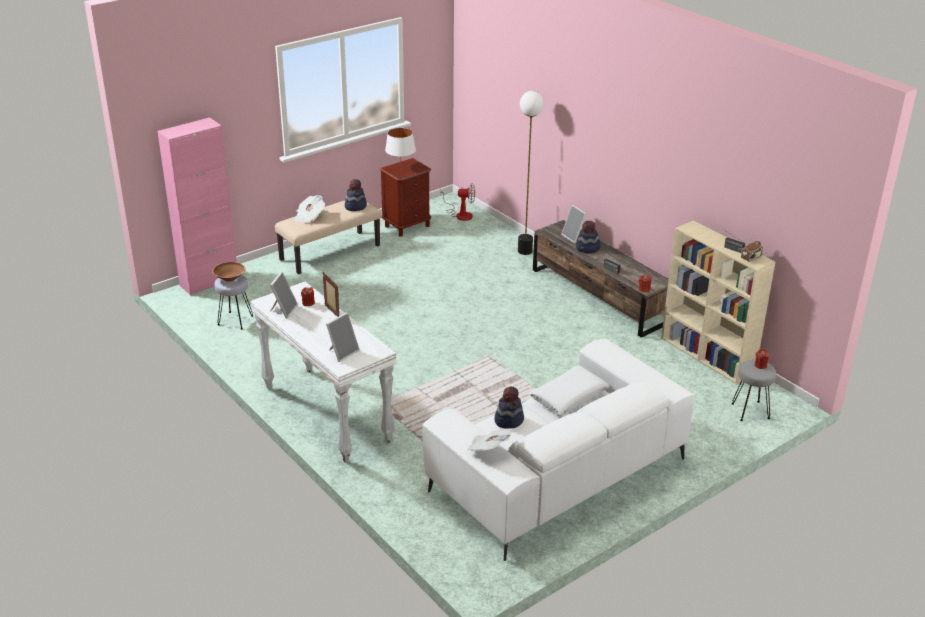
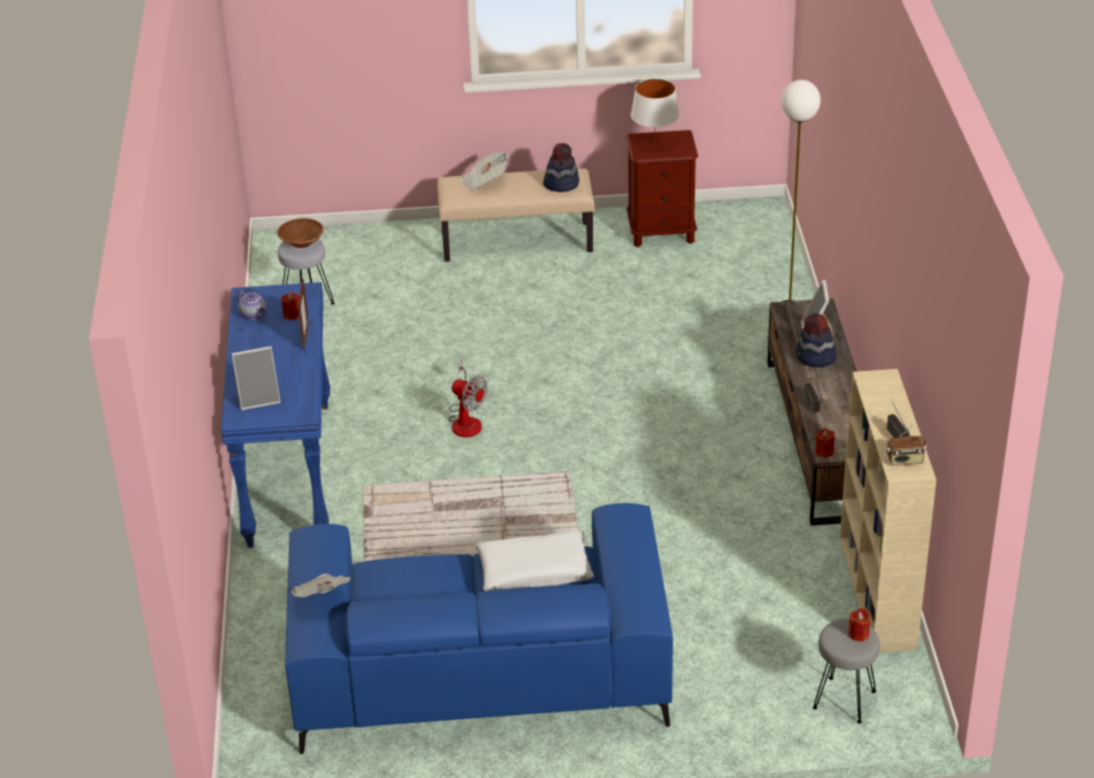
camera: 35 degrees right, 5 degrees up
pink cabinet [157,117,237,295] -> none
white console table [250,282,397,463] -> blue console table [221,282,330,548]
picture frame [270,272,298,319] -> teapot [238,290,266,320]
white sofa [422,339,695,561] -> blue sofa [285,503,673,755]
fan [441,183,475,221] -> fan moved to [448,361,488,437]
hat [494,386,524,429] -> none

